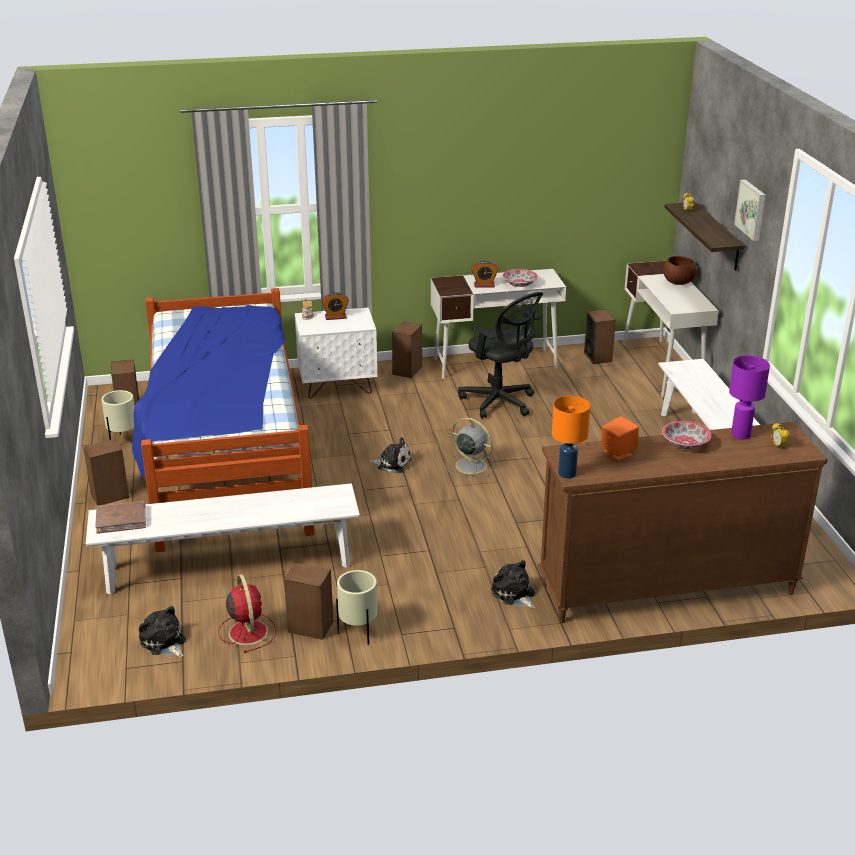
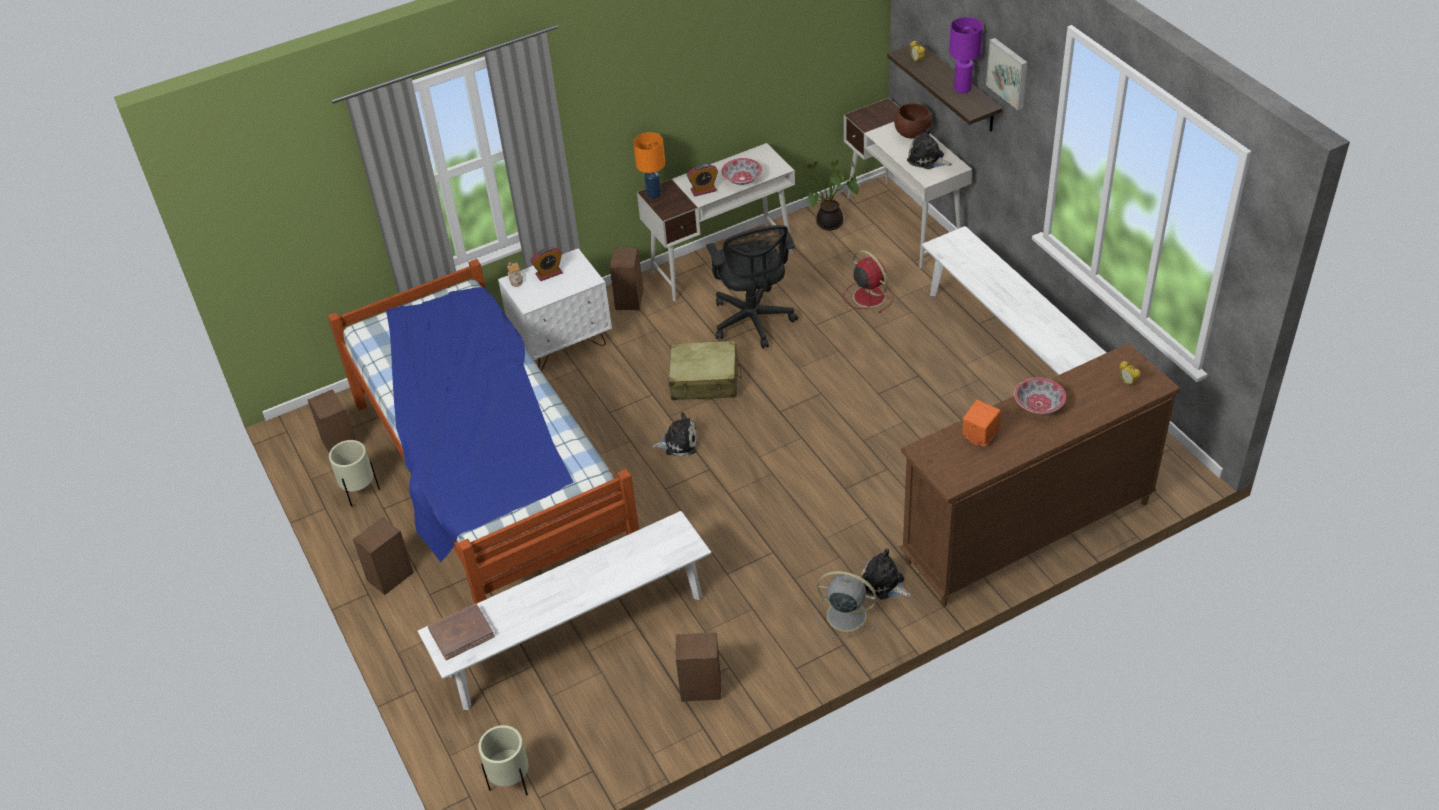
camera: 15 degrees left, 15 degrees up
plush toy [139,606,186,657] -> plush toy moved to [907,127,952,169]
red fan [218,574,276,653] -> red fan moved to [843,250,893,313]
beige planter [336,570,377,645] -> beige planter moved to [478,725,529,795]
grey fan [446,418,495,477] -> grey fan moved to [816,571,876,638]
black office chair [458,292,543,419] -> black office chair turned 45 degrees clockwise [706,225,798,349]
orange table lamp [552,396,590,478] -> orange table lamp moved to [633,132,665,199]
speaker [584,309,616,364] -> potted plant [799,160,860,230]
purple table lamp [729,355,770,439] -> purple table lamp moved to [949,17,983,93]
none -> beige suitcase [669,340,742,400]

